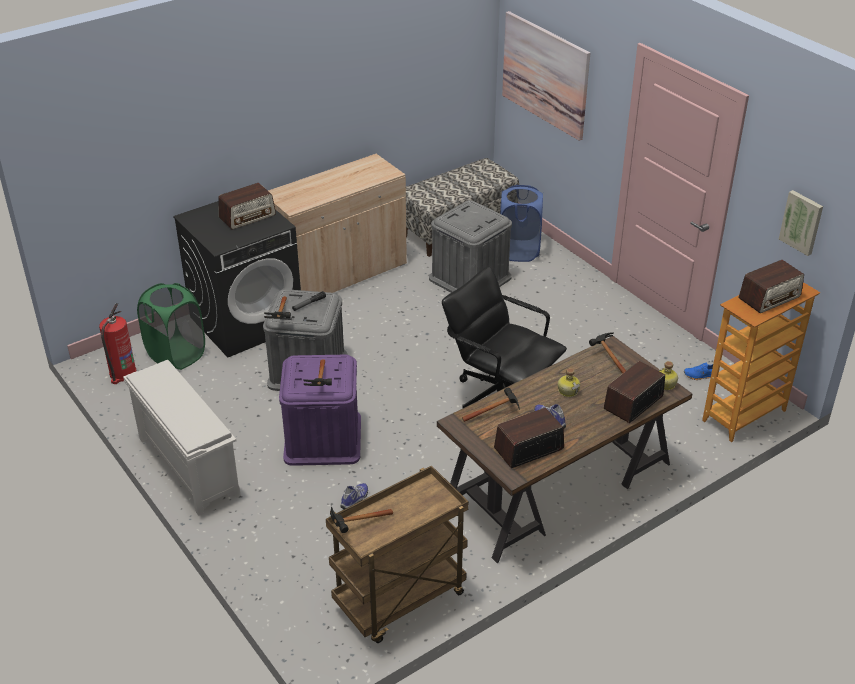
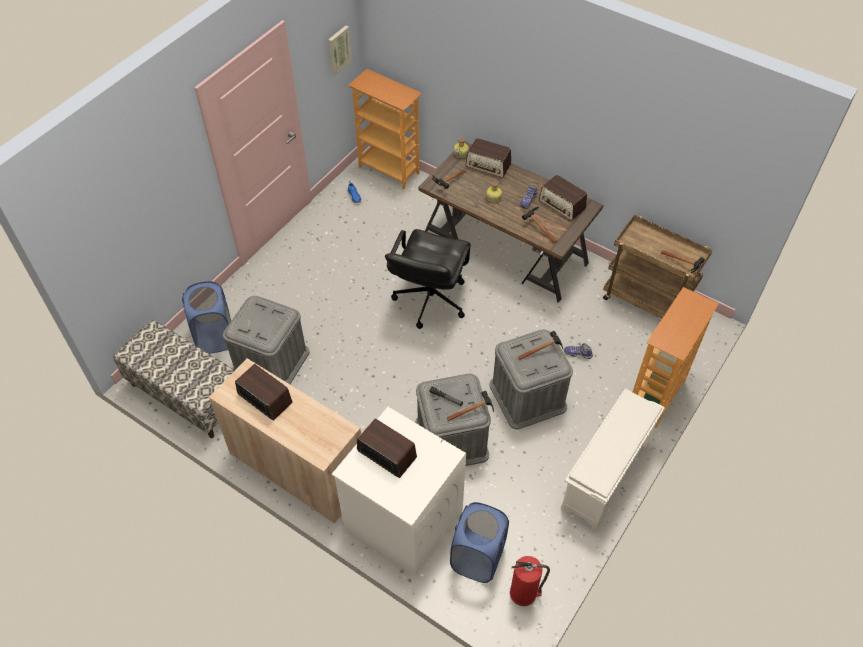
camera: 110 degrees left, 15 degrees up
green laundry basket [137,283,205,370] -> blue laundry basket [450,502,509,583]
black washing machine [173,201,301,357] -> white washing machine [332,407,466,576]
purple storage box [279,355,361,466] -> grey storage box [489,330,573,429]
picture [502,11,590,141] -> none
radio [739,260,804,313] -> radio moved to [235,364,293,420]
none -> bookcase [633,287,718,428]

